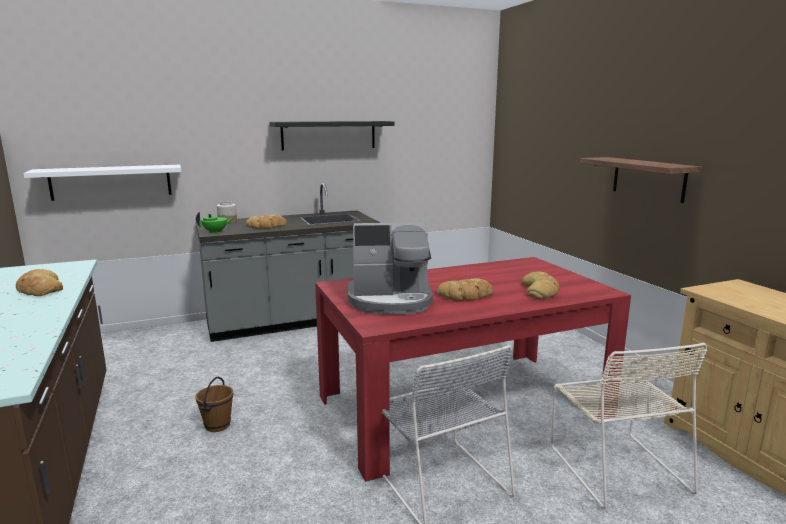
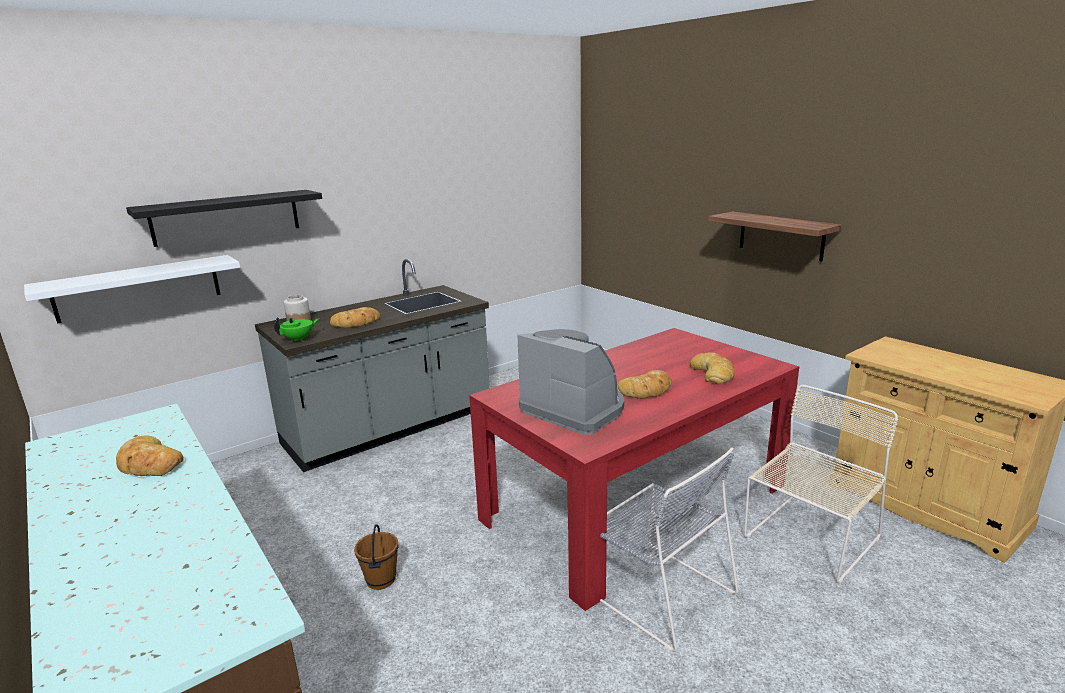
camera: 15 degrees left, 5 degrees up
black shelf [269,121,394,150] -> black shelf moved to [126,190,322,247]
coffee machine [348,222,433,315] -> coffee machine turned 120 degrees counterclockwise [518,329,624,435]
beige chair [551,343,707,509] -> beige chair turned 105 degrees counterclockwise [744,385,898,583]

